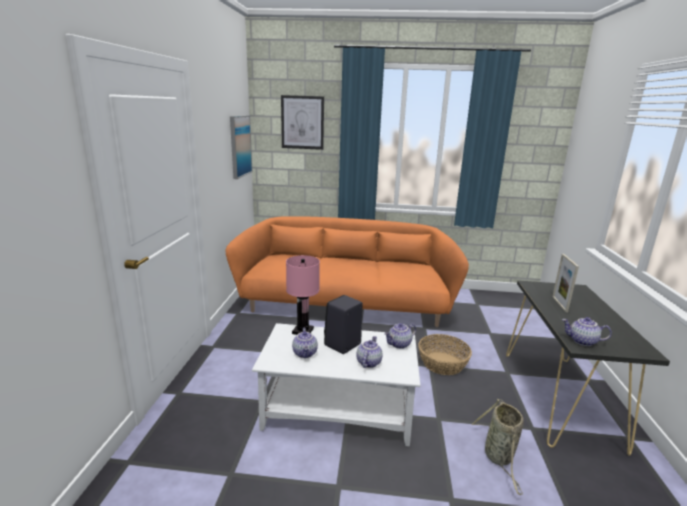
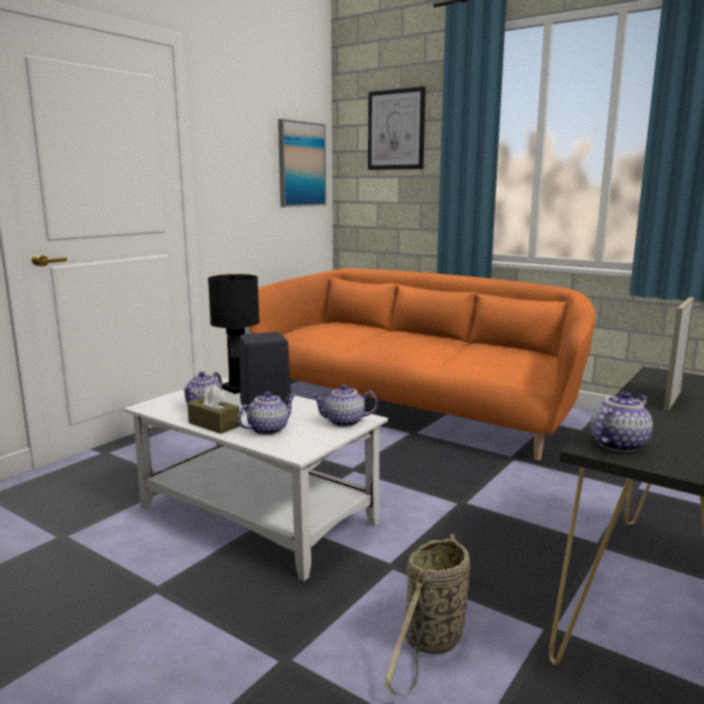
camera: 30 degrees right, 5 degrees down
pink table lamp [286,255,320,335] -> black table lamp [208,274,260,394]
basket [418,334,472,375] -> none
teapot [562,317,612,346] -> teapot turned 90 degrees clockwise [591,391,653,452]
none -> brown tissue box [187,384,240,434]

